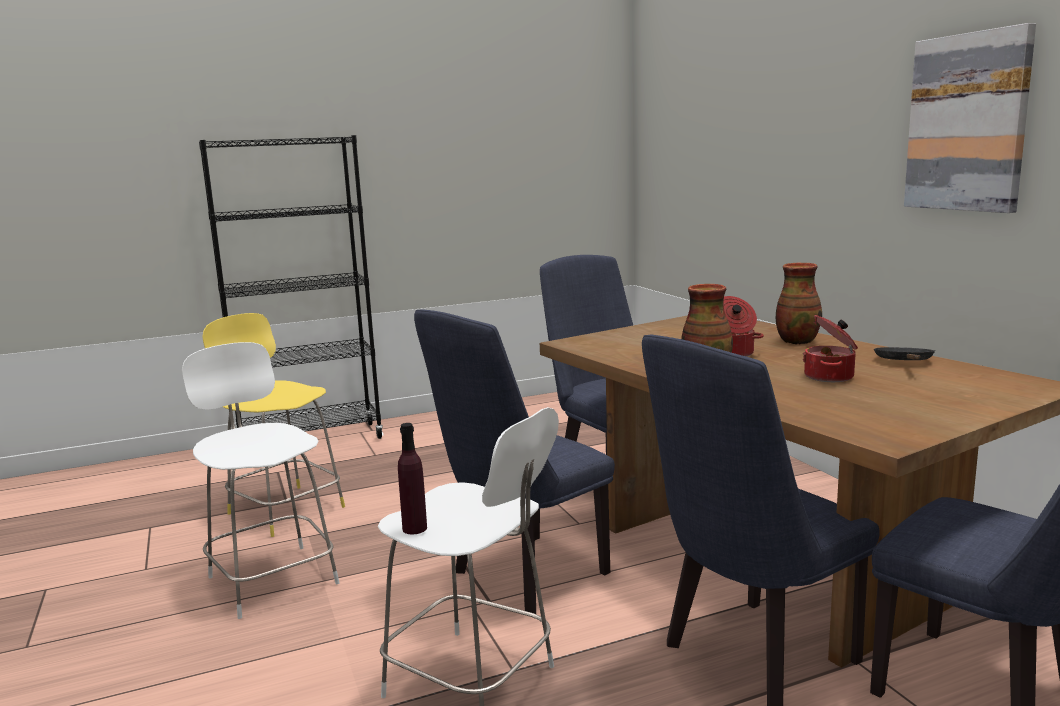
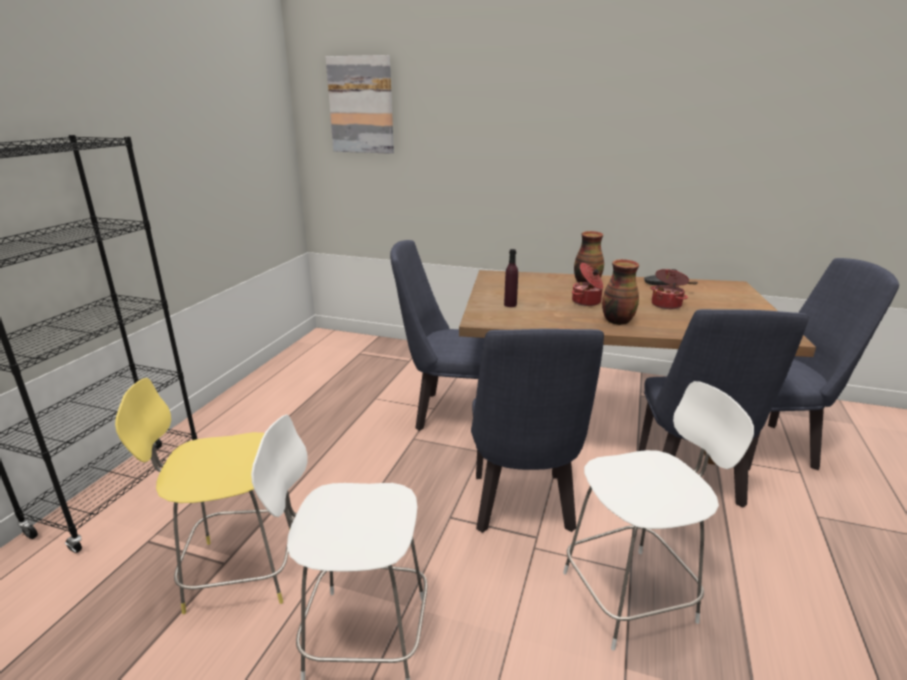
camera: 50 degrees left, 10 degrees up
purple bottle [398,423,427,534] -> purple bottle moved to [504,249,518,307]
picture [904,23,1036,213] -> picture moved to [326,55,394,154]

